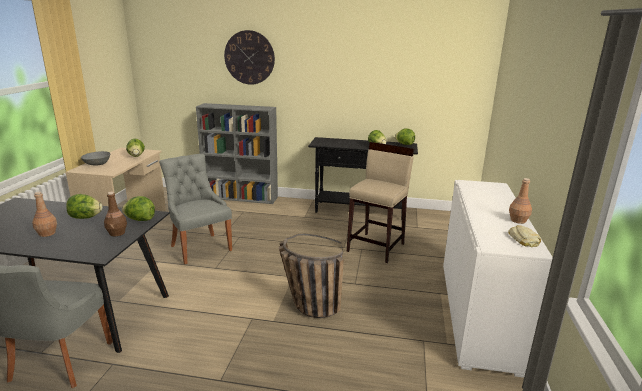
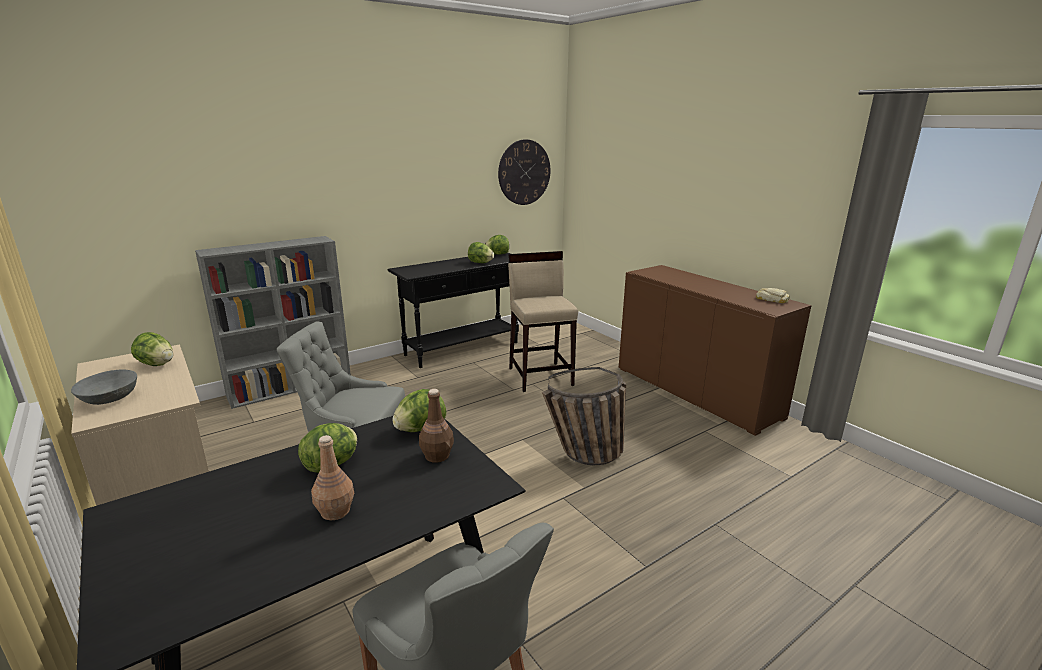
camera: 45 degrees left, 0 degrees up
wall clock [224,30,275,85] -> wall clock moved to [498,139,551,205]
white cabinet [443,180,553,378] -> brown cabinet [619,265,812,436]
brown bottle [509,178,532,224] -> none

